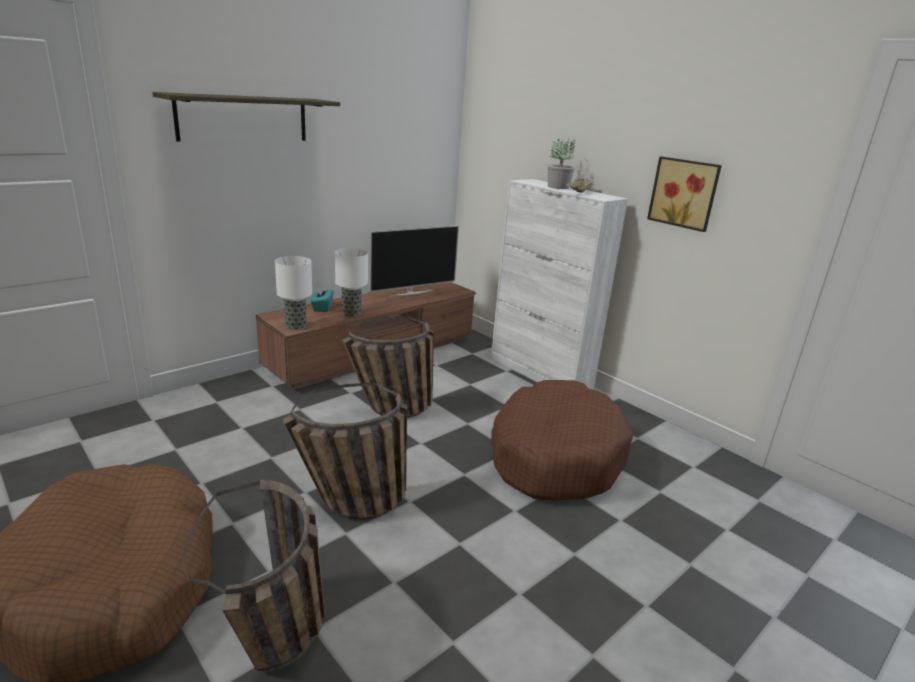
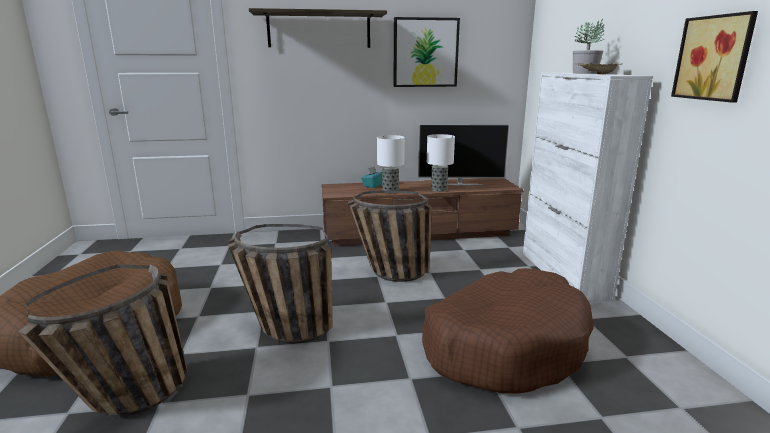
camera: 35 degrees right, 5 degrees down
table lamp [275,256,312,330] -> table lamp moved to [427,134,455,192]
none -> picture [393,17,460,87]

